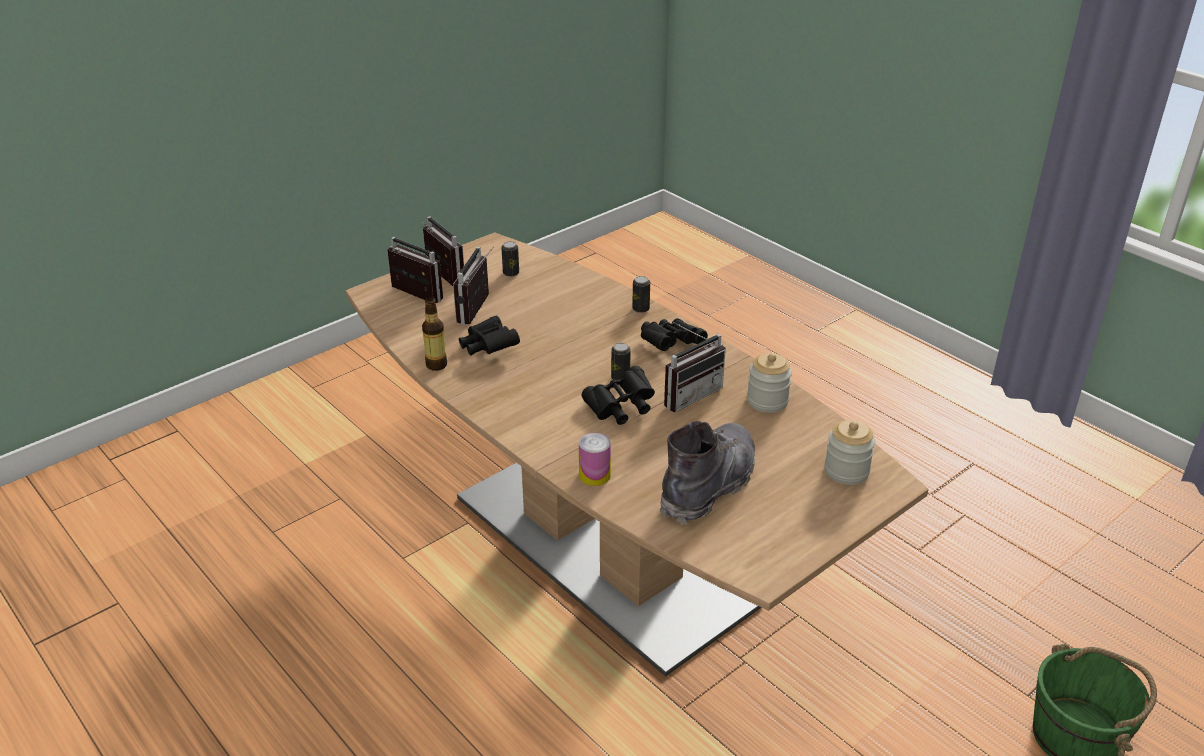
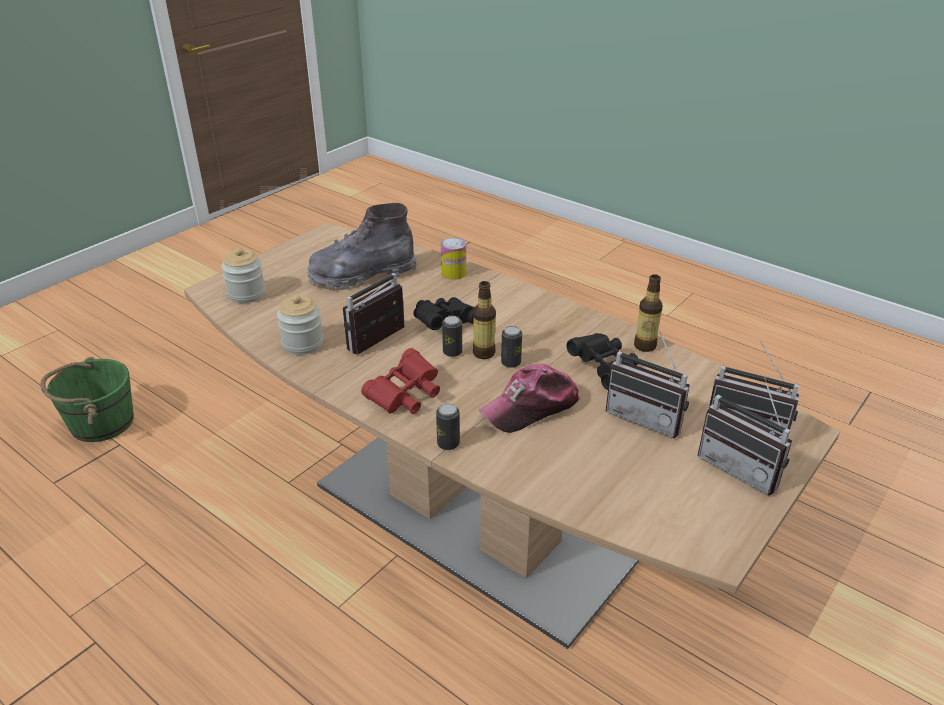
camera: 170 degrees right, 0 degrees up
radio [453,246,494,325] -> radio turned 120 degrees clockwise [606,330,690,438]
can [501,241,519,277] -> can moved to [501,326,522,368]
black binoculars [641,318,708,351] -> red binoculars [361,348,440,414]
grey boot [660,421,755,524] -> grey boot turned 45 degrees clockwise [308,203,417,290]
none -> bottle [473,281,496,359]
none -> cap [479,364,580,433]

